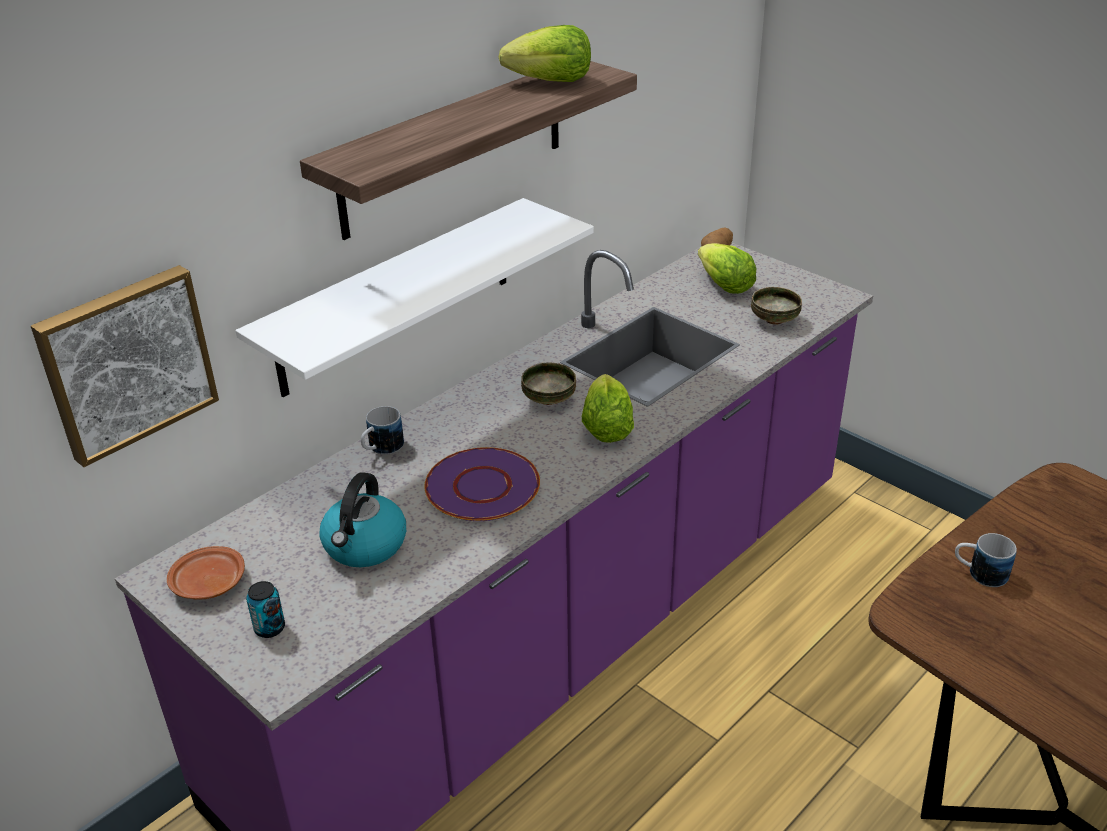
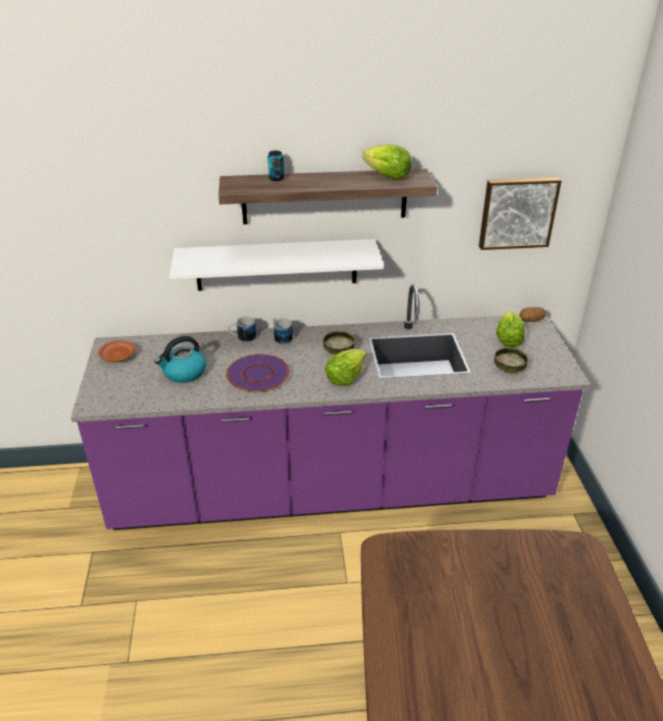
camera: 40 degrees right, 0 degrees up
picture [31,265,219,467] -> picture moved to [479,177,562,250]
can [246,581,285,638] -> can moved to [268,151,284,181]
mug [955,533,1017,587] -> mug moved to [273,318,293,344]

